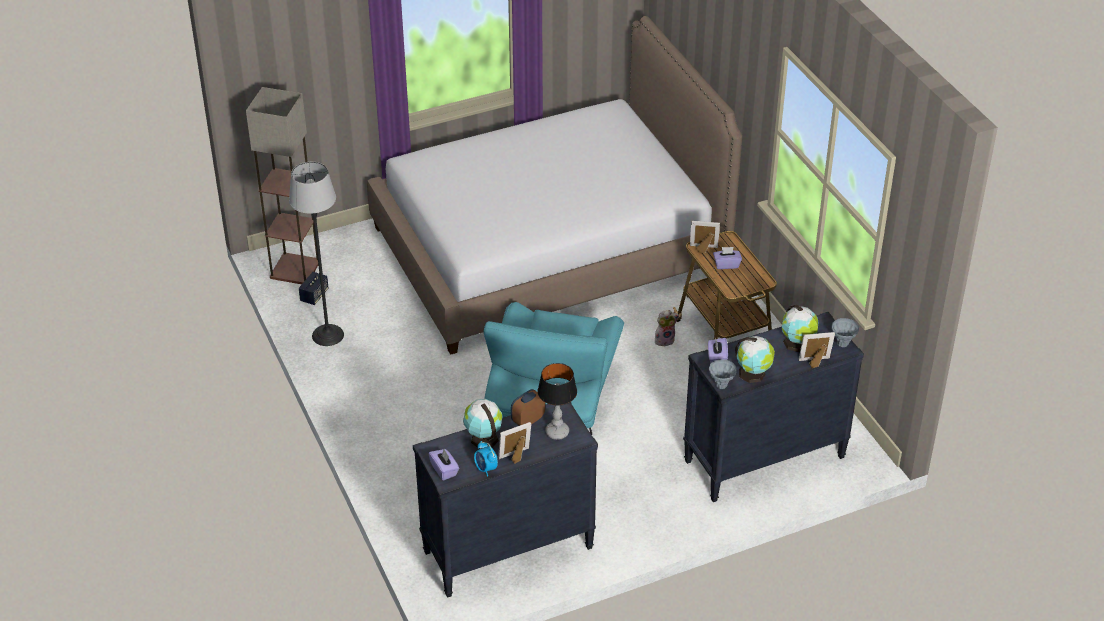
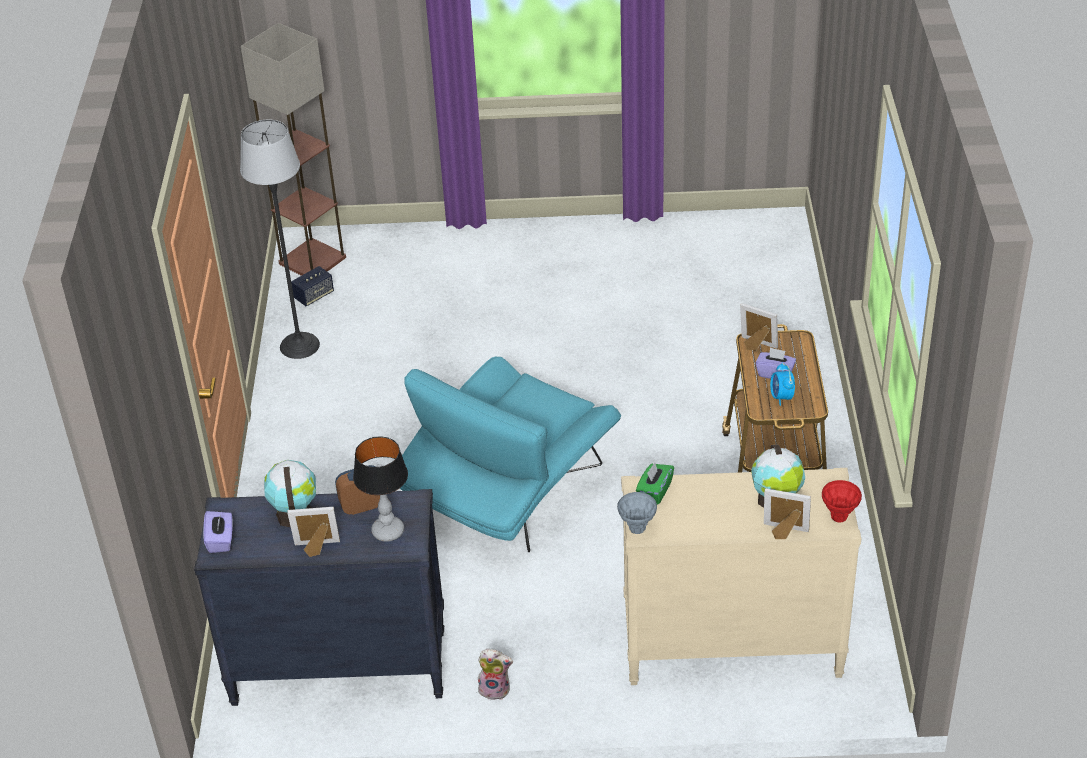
camera: 25 degrees right, 0 degrees up
bed [367,16,742,355] -> none
alarm clock [474,441,498,477] -> alarm clock moved to [770,362,795,406]
plush toy [655,310,679,346] -> plush toy moved to [478,649,513,700]
black dresser [683,312,864,502] -> beige dresser [621,468,861,685]
purple tissue box [708,338,728,364] -> green tissue box [636,462,674,505]
globe [735,336,775,383] -> none
grey vase [831,318,859,347] -> red vase [822,480,862,523]

